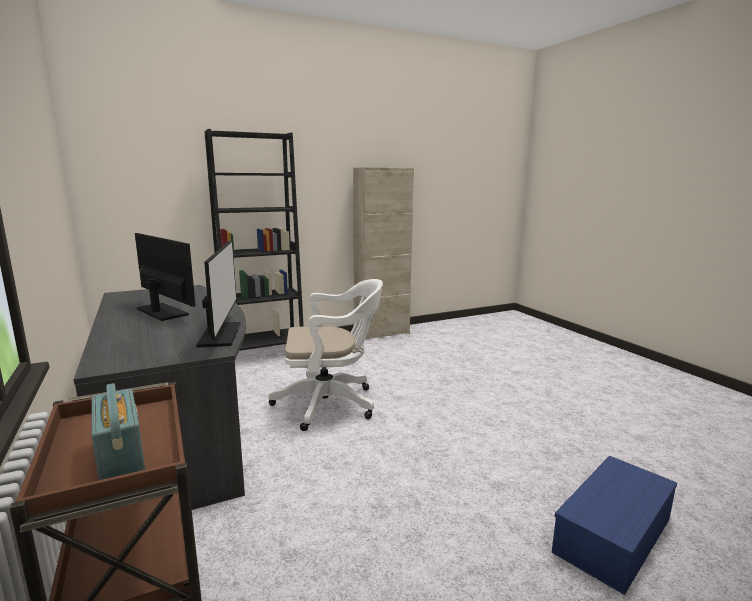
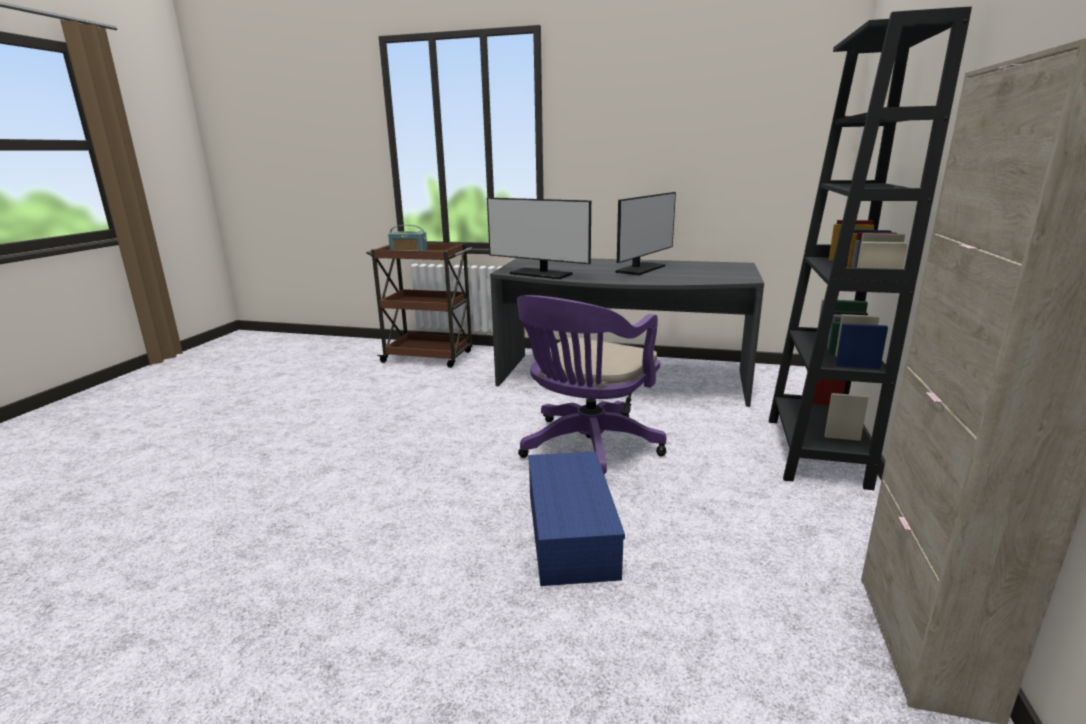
camera: 130 degrees right, 5 degrees up
monitor [135,233,196,321] -> monitor turned 45 degrees counterclockwise [616,192,676,275]
white office chair [268,279,383,431] -> purple office chair [517,295,666,475]
blue storage box [552,456,677,595] -> blue storage box moved to [528,451,625,586]

